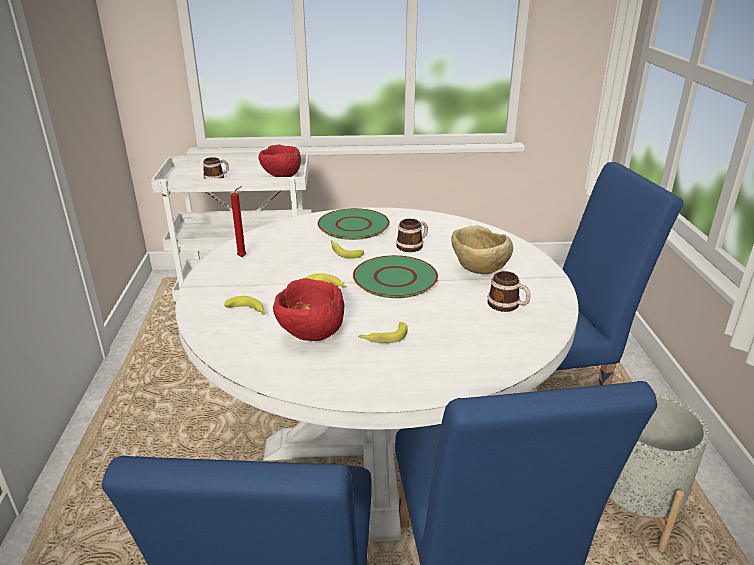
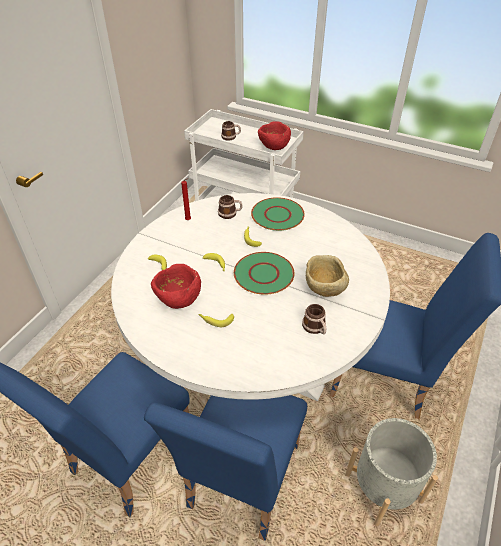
camera: 30 degrees right, 15 degrees up
mug [396,219,428,252] -> mug moved to [218,195,243,219]

